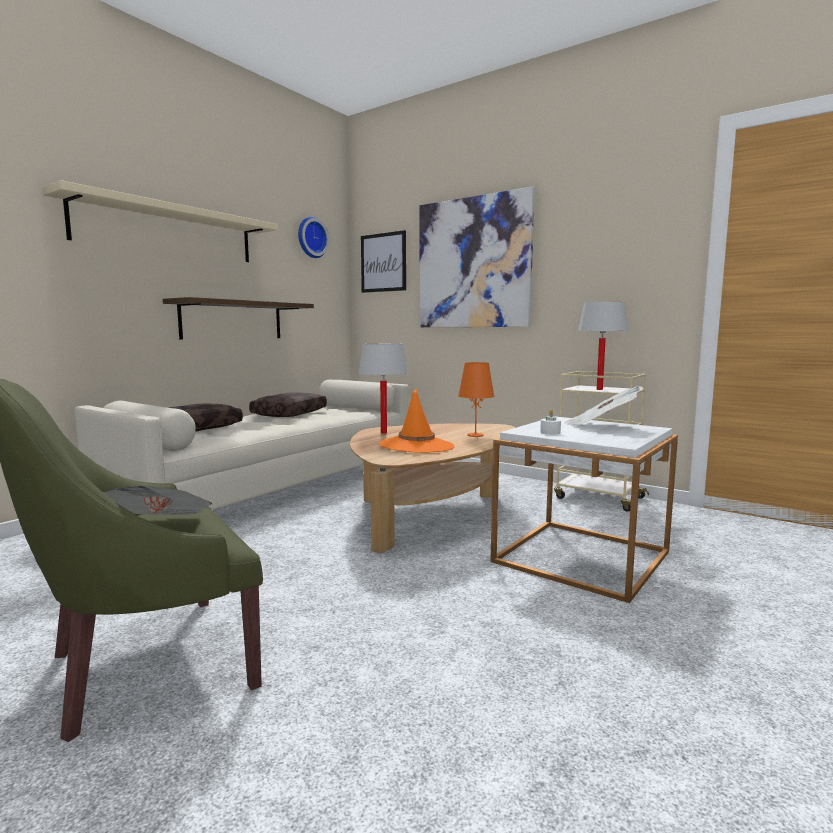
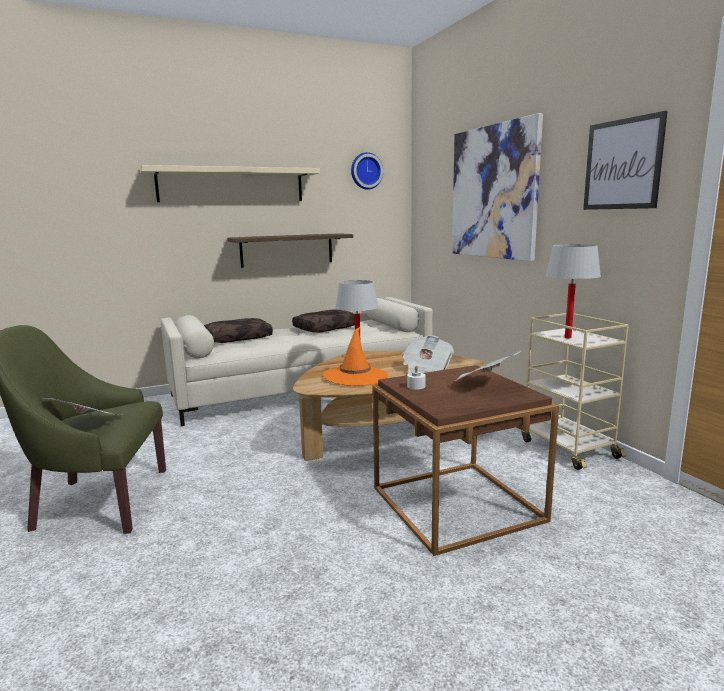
camera: 30 degrees right, 5 degrees up
picture [361,230,406,293] -> picture moved to [583,111,668,210]
orange table lamp [458,362,495,437] -> newspaper [402,335,454,374]
white side table [490,416,678,603] -> brown side table [373,365,559,556]

